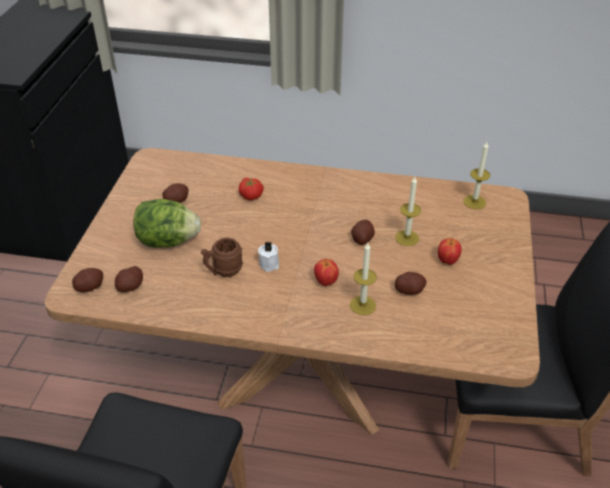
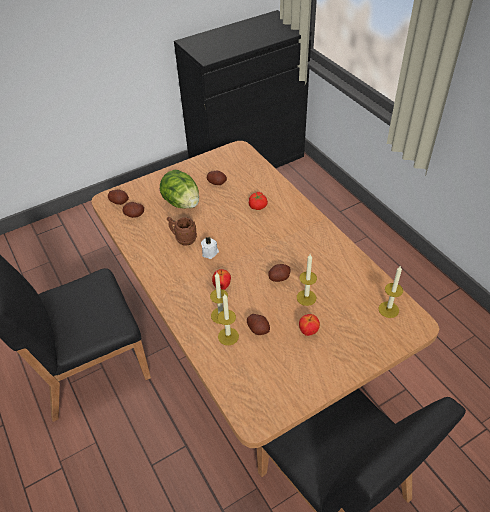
camera: 50 degrees right, 5 degrees up
none -> candle [217,294,239,345]

